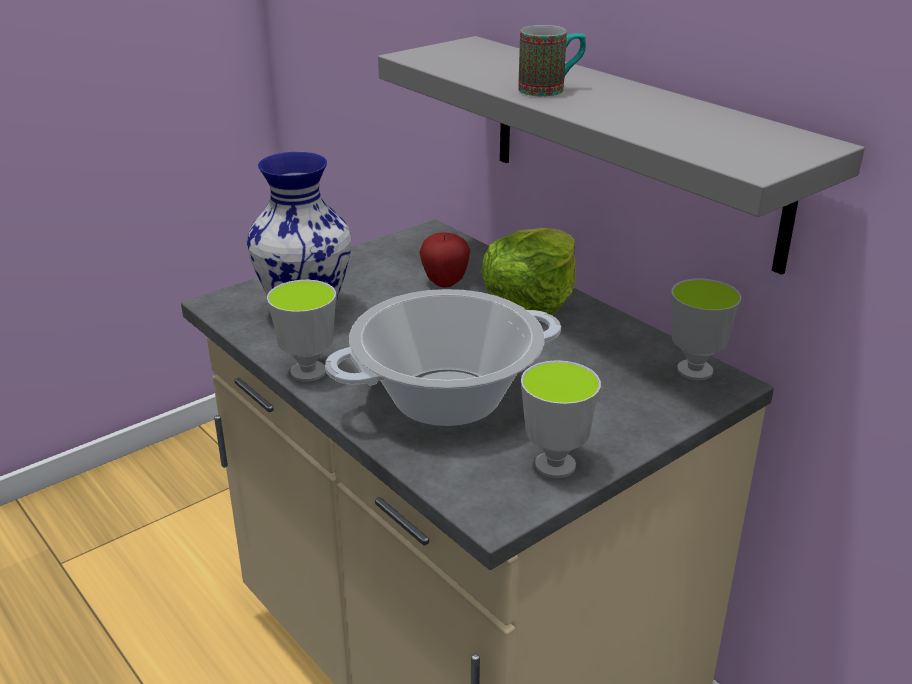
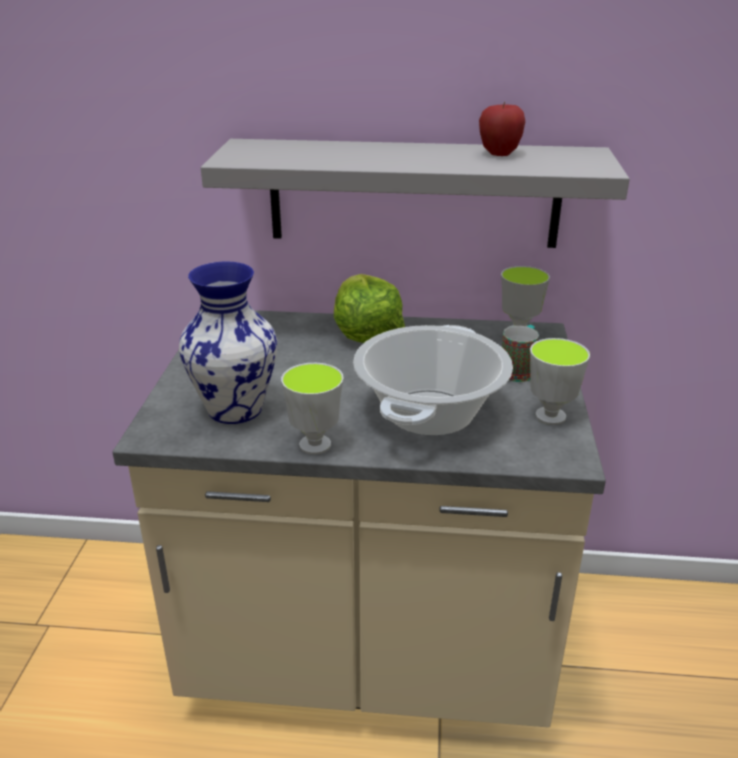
camera: 45 degrees left, 0 degrees up
apple [419,232,470,288] -> apple moved to [479,102,525,156]
mug [518,25,586,96] -> mug moved to [502,325,539,382]

